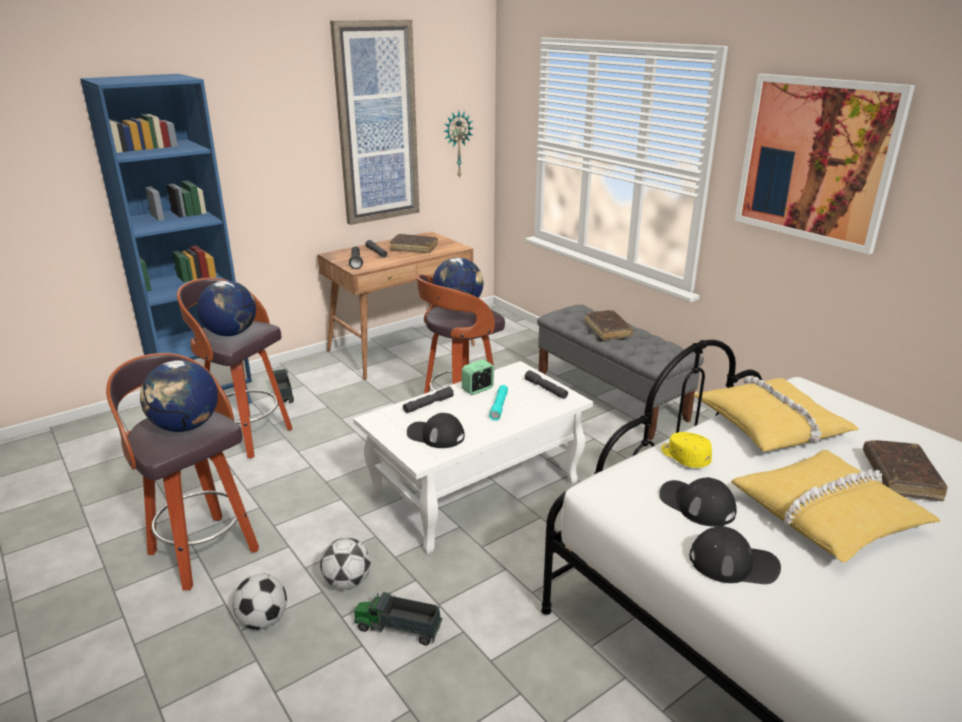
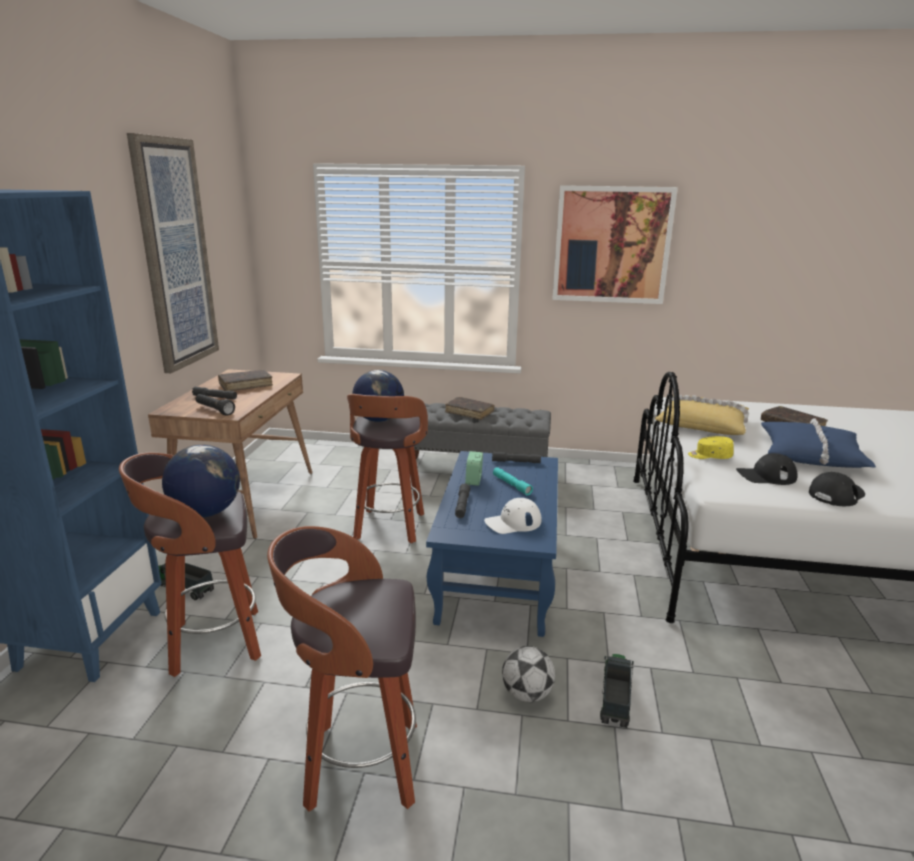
camera: 45 degrees left, 5 degrees down
globe [140,360,218,432] -> none
football [232,574,287,630] -> none
white coffee table [353,361,593,554] -> blue coffee table [426,451,558,637]
toy truck [354,592,442,645] -> toy truck turned 135 degrees clockwise [600,654,634,728]
black cap [407,413,465,448] -> white cap [484,498,542,534]
wall clock [443,111,473,179] -> none
yellow pillow [731,450,940,563] -> blue pillow [761,419,876,468]

